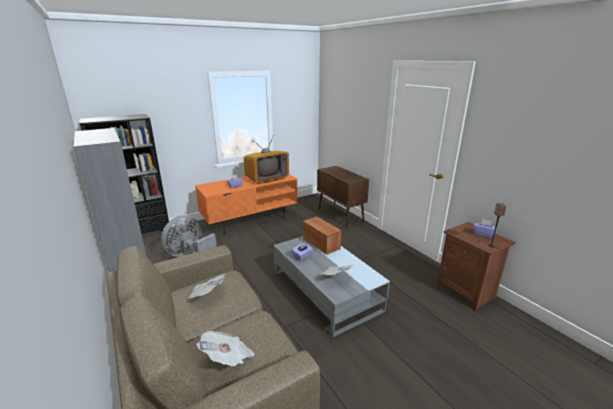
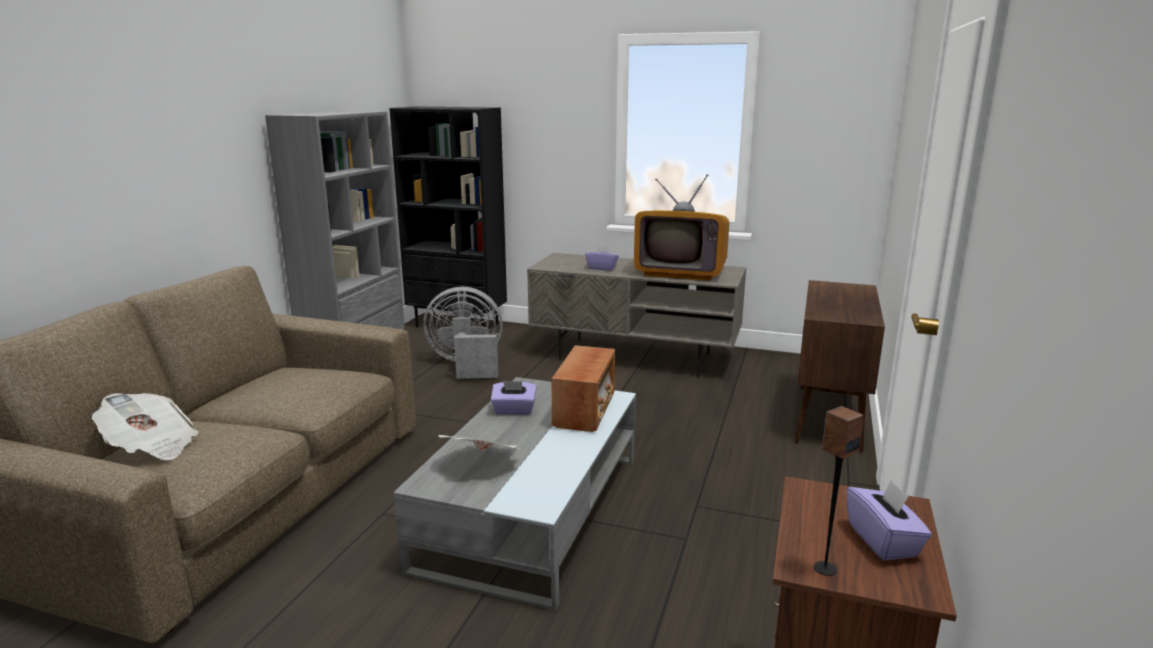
camera: 50 degrees right, 5 degrees down
newspaper [187,274,226,299] -> none
orange tv stand [195,174,298,235] -> grey tv stand [527,253,746,377]

